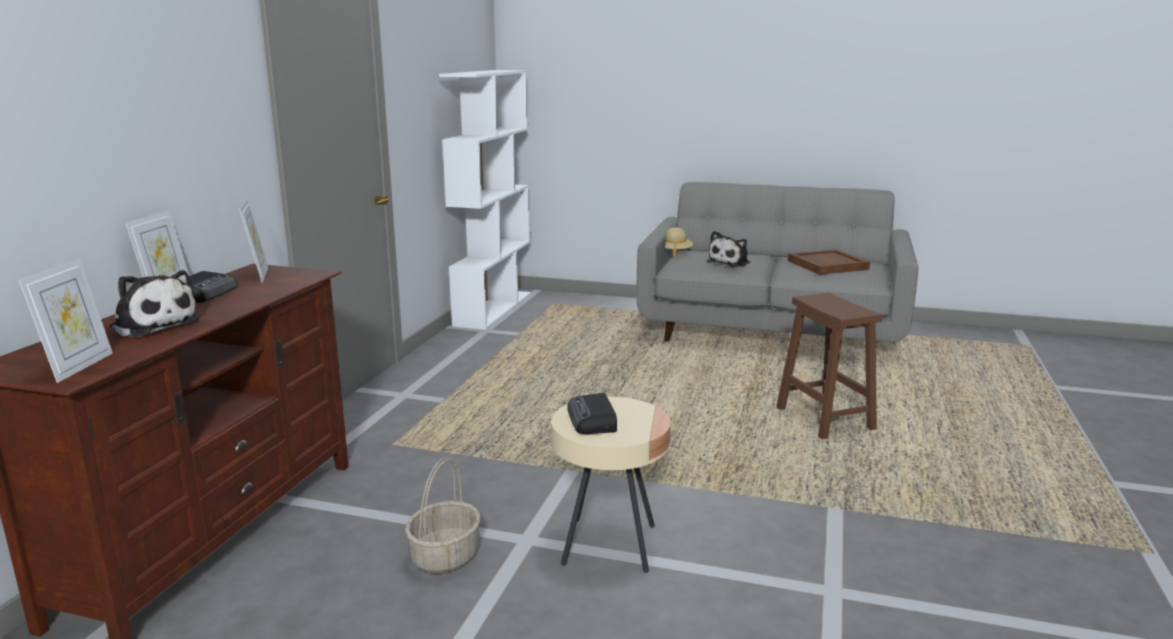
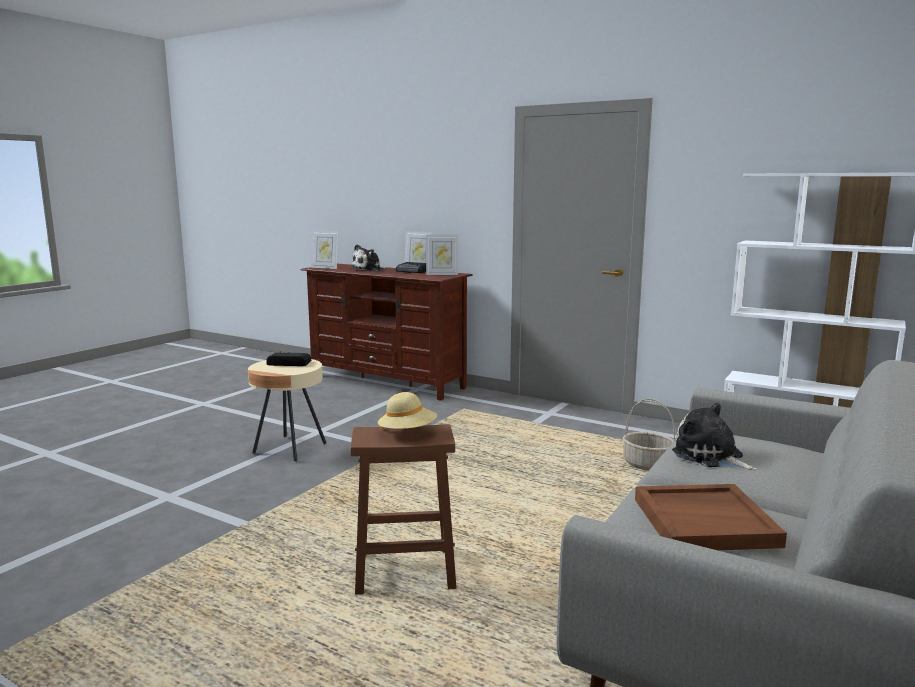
camera: 105 degrees right, 5 degrees down
basket [405,458,481,574] -> basket moved to [622,399,675,471]
beige hat [665,227,693,257] -> beige hat moved to [378,392,437,430]

